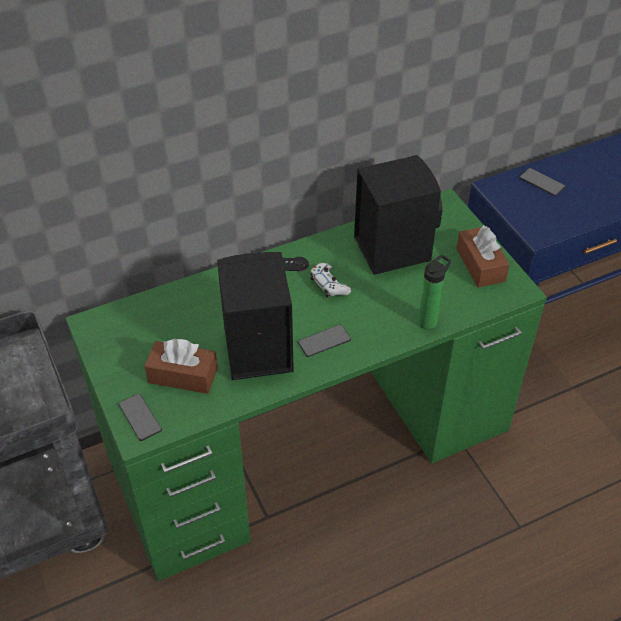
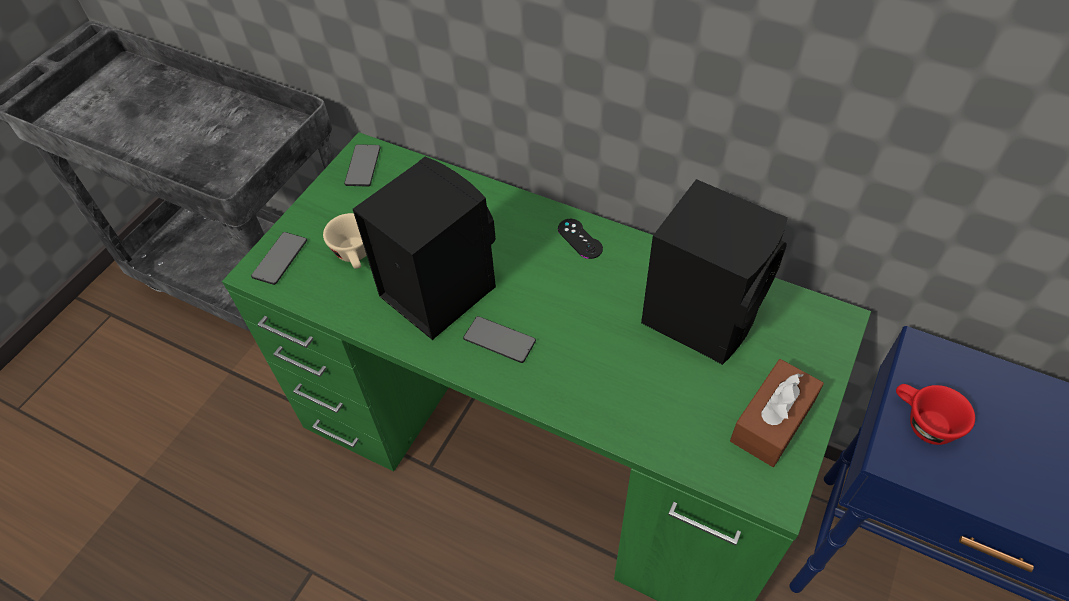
camera: 55 degrees right, 5 degrees up
brown tissue box [144,339,218,394] -> beige cup [323,213,366,269]
white game controller [310,263,351,298] -> none
bottle [418,255,451,329] -> none
phone [519,168,565,196] -> phone moved to [344,144,381,187]
none -> red cup [896,384,975,445]

